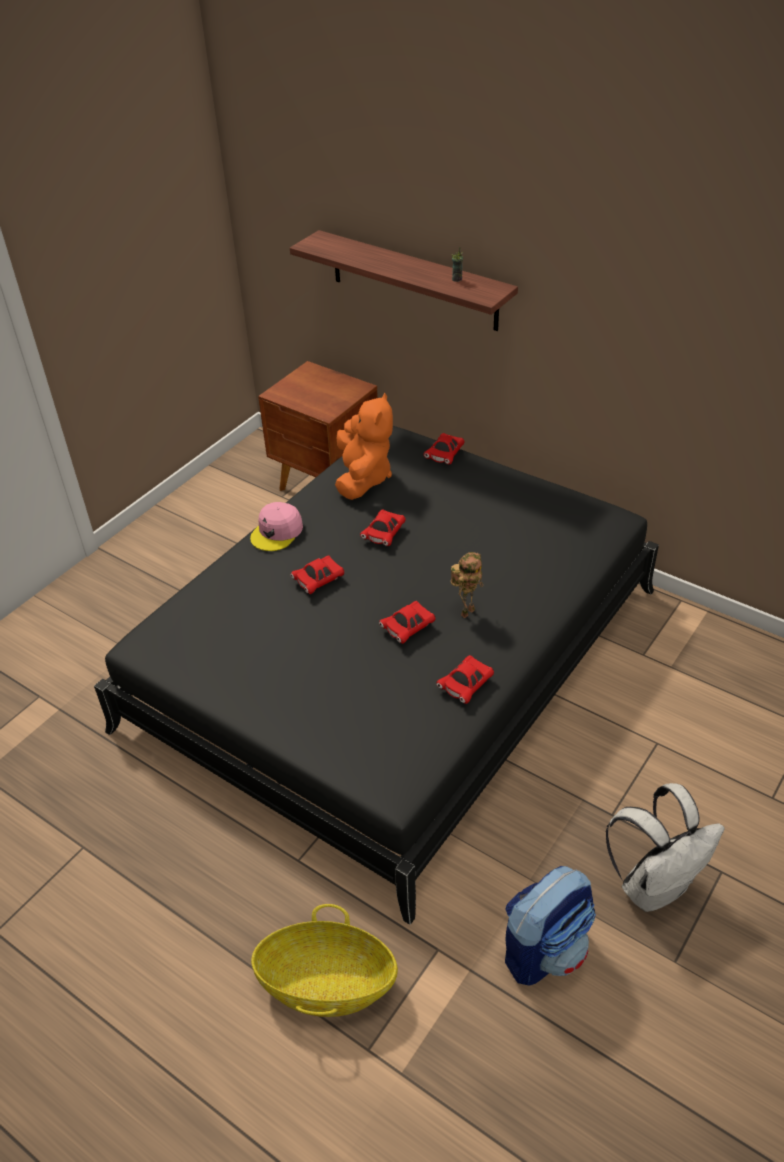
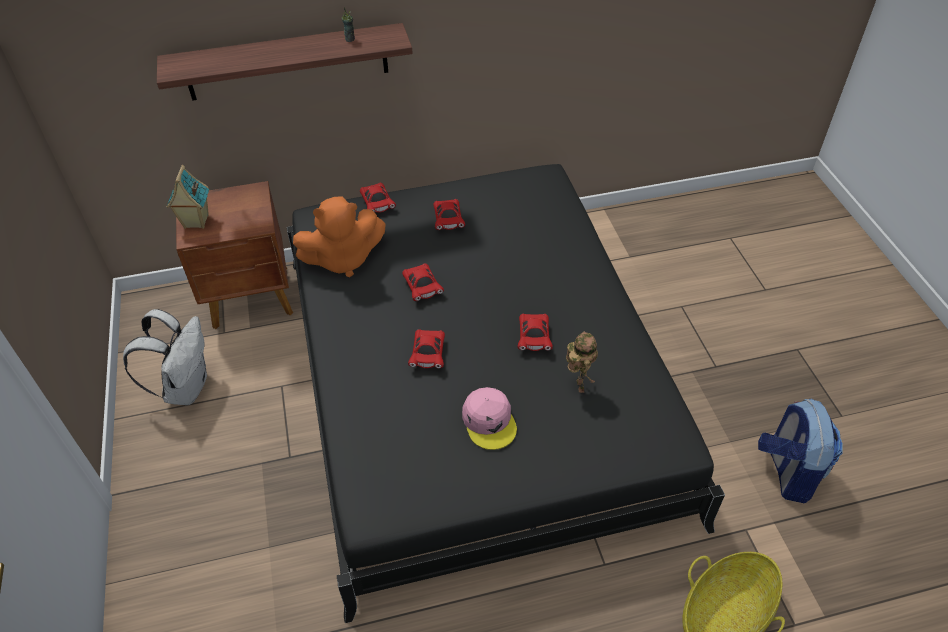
camera: 50 degrees left, 5 degrees up
pink cap [250,502,303,551] -> pink cap moved to [462,387,517,450]
orange plush toy [335,392,393,500] -> orange plush toy turned 120 degrees clockwise [293,196,386,277]
red toy car [436,655,494,704] -> red toy car moved to [433,199,465,230]
toy robot [451,552,483,618] -> toy robot moved to [566,331,598,393]
white backpack [606,783,725,912] -> white backpack moved to [123,309,207,405]
none -> toy house [167,165,210,229]

